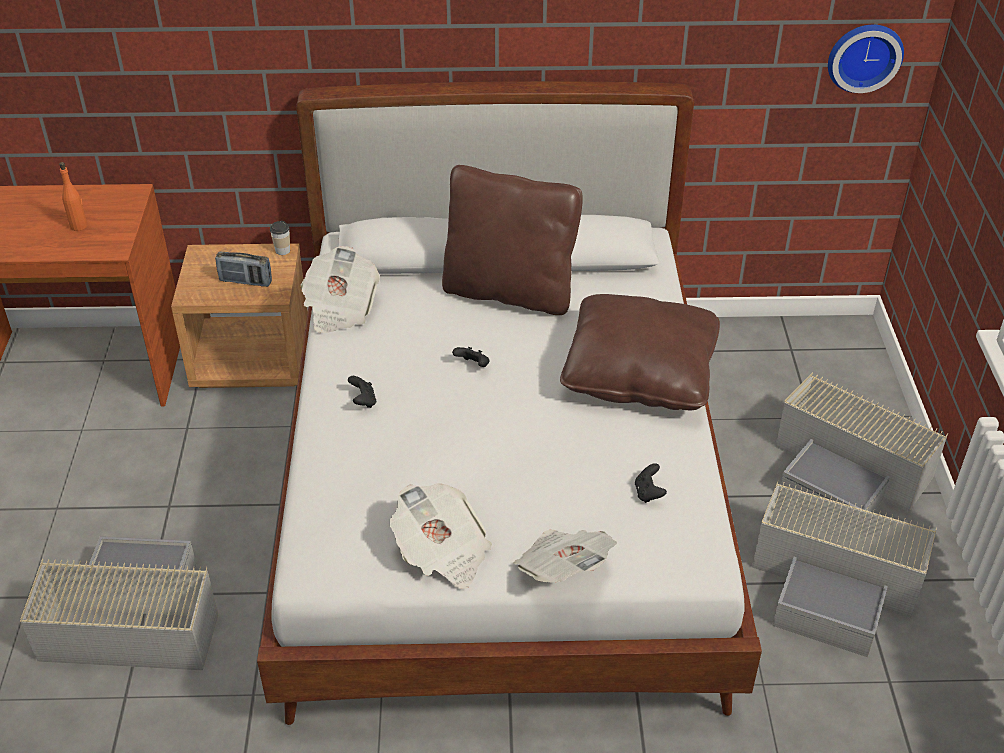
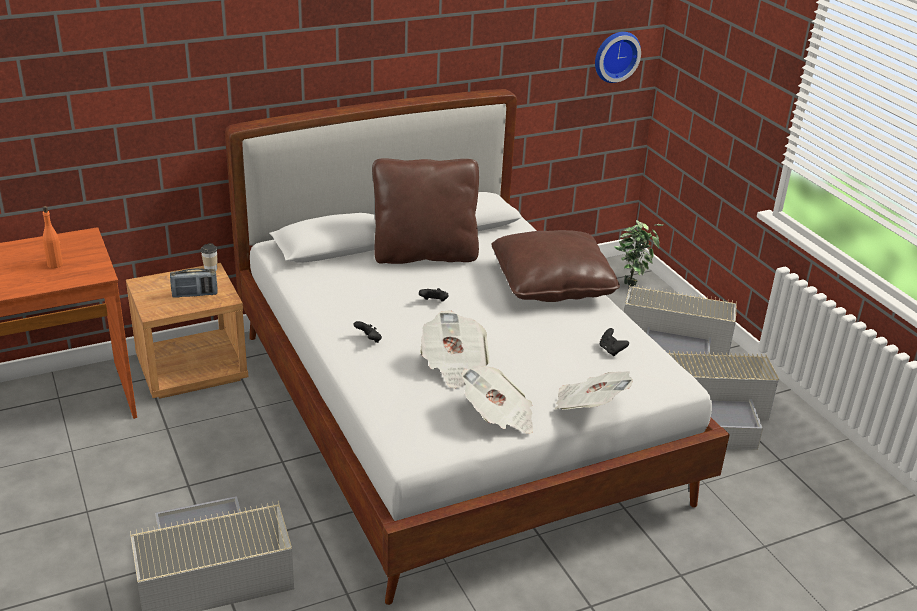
camera: 25 degrees left, 10 degrees down
newspaper [301,246,380,333] -> newspaper moved to [420,310,489,389]
none -> potted plant [614,220,663,286]

